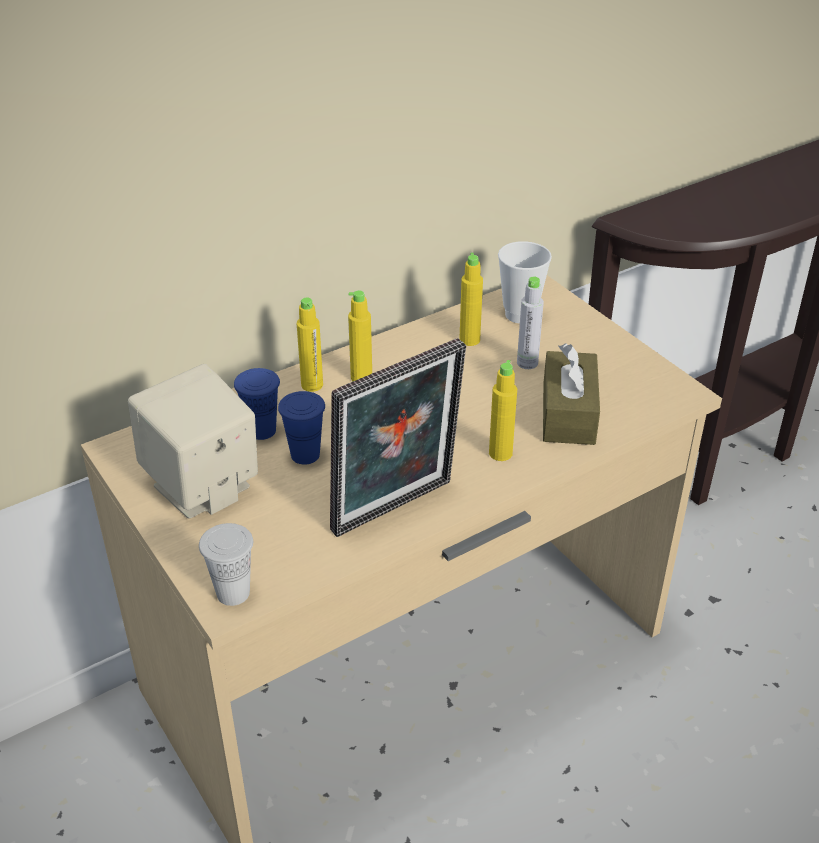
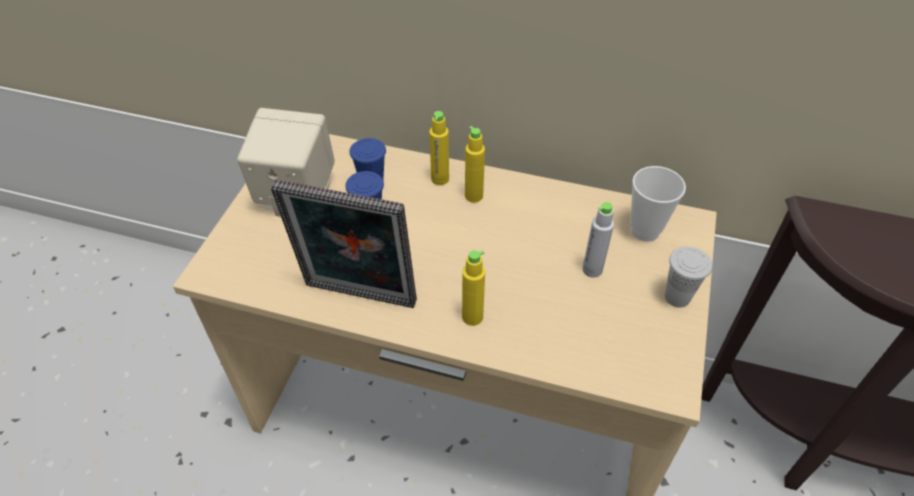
camera: 50 degrees right, 10 degrees up
white cup [199,523,253,606] -> white cup moved to [665,246,713,308]
yellow bottle [459,253,483,346] -> none
brown tissue box [543,344,600,445] -> none

